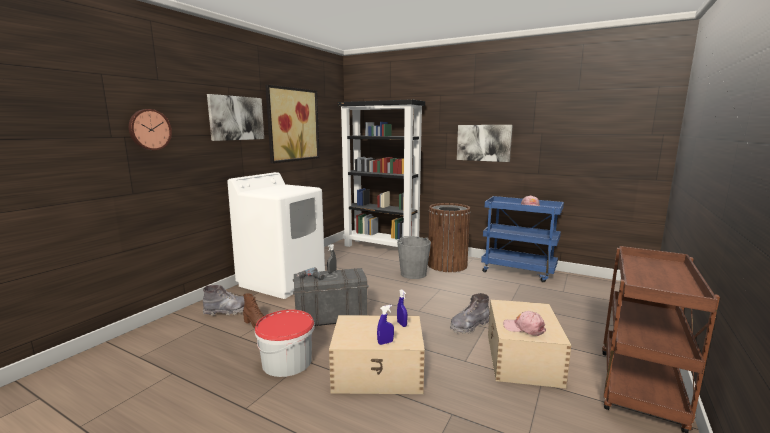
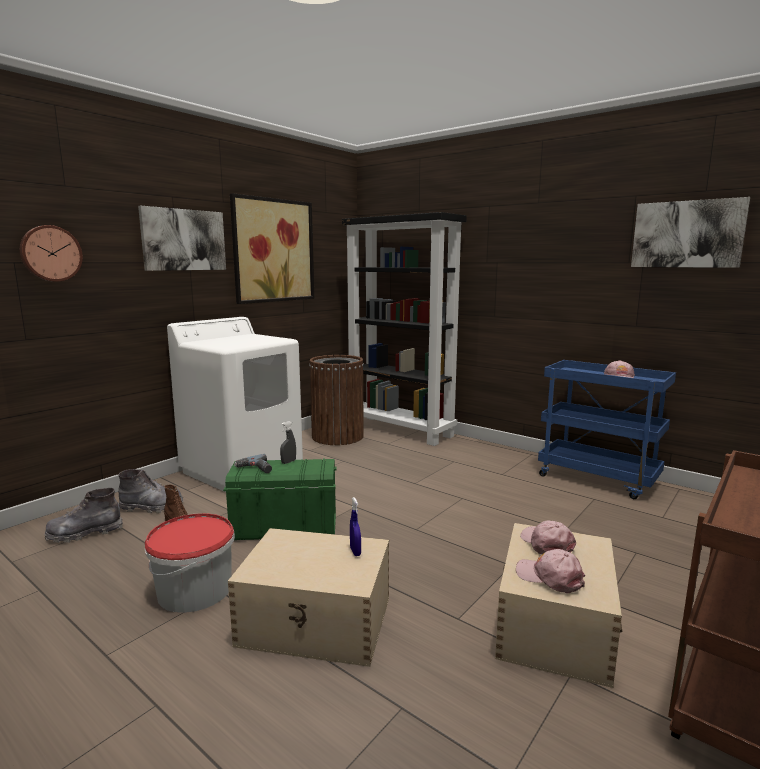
camera: 10 degrees right, 0 degrees up
grey storage box [293,268,369,326] -> green storage box [223,459,337,540]
blue spray bottle [377,305,394,345] -> none
grey bucket [397,236,431,279] -> none
brown trash can [428,203,470,272] -> brown trash can moved to [309,355,364,445]
grey boot [450,293,489,334] -> grey boot moved to [44,488,123,543]
picture [457,125,513,162] -> picture moved to [631,197,750,268]
none -> pink cap [520,521,576,555]

